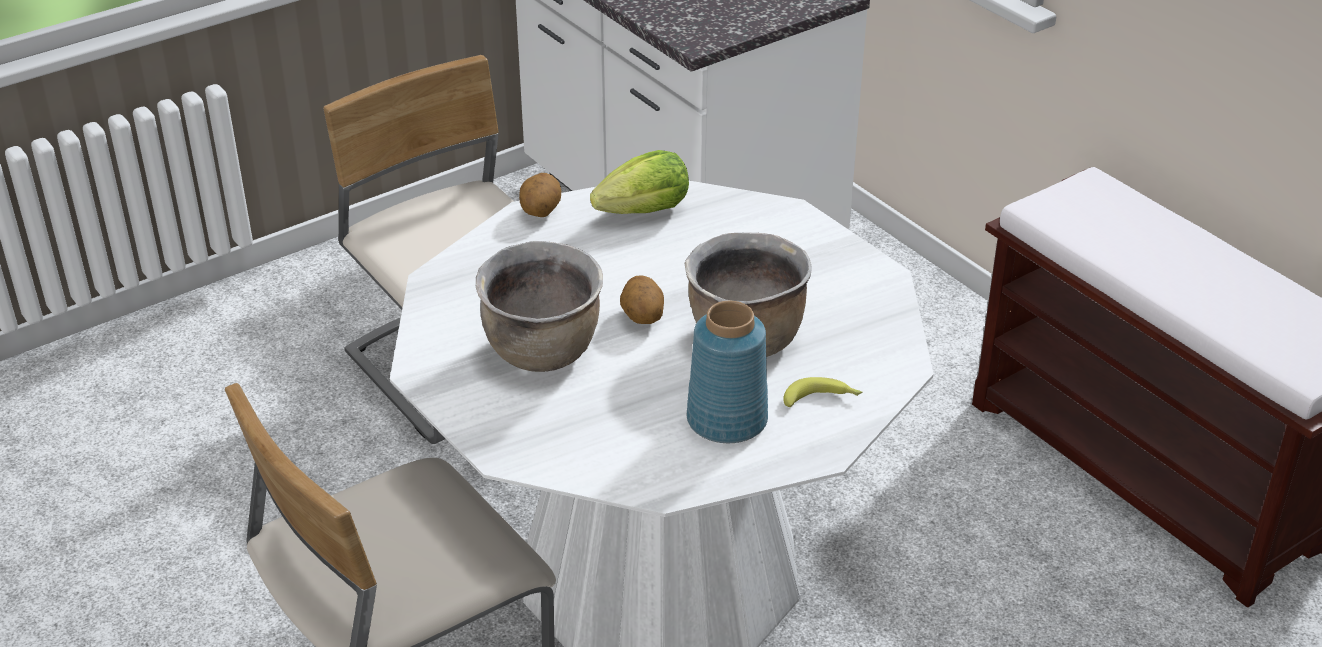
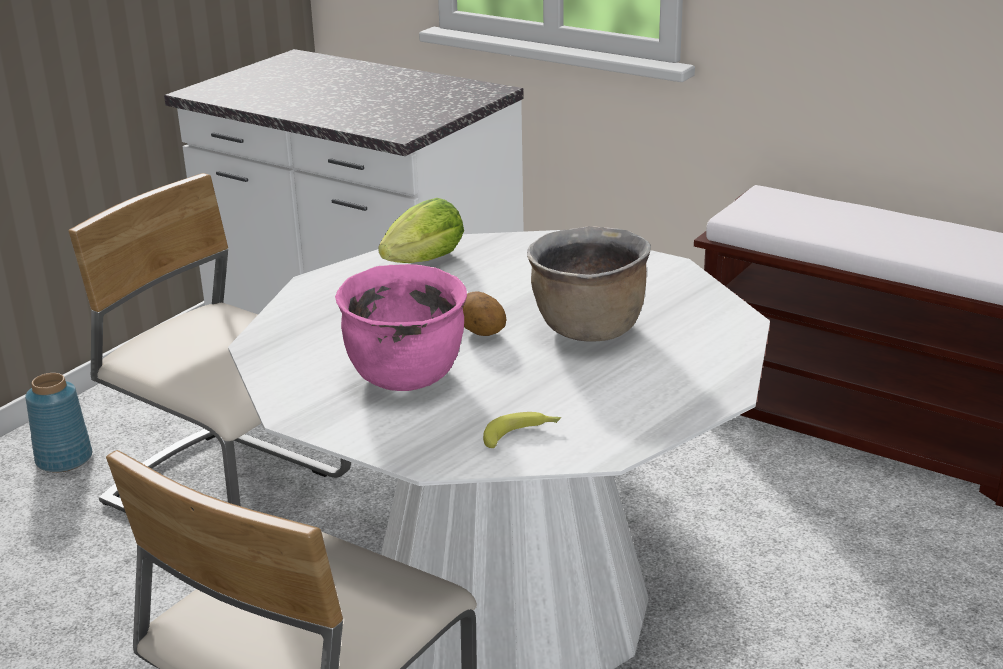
camera: 20 degrees left, 10 degrees down
brown cooking pot [476,241,603,372] -> pink cooking pot [335,264,467,391]
potato [519,173,561,217] -> none
blue vase [687,301,768,443] -> blue vase moved to [25,373,92,472]
banana [783,377,862,407] -> banana moved to [483,412,561,448]

